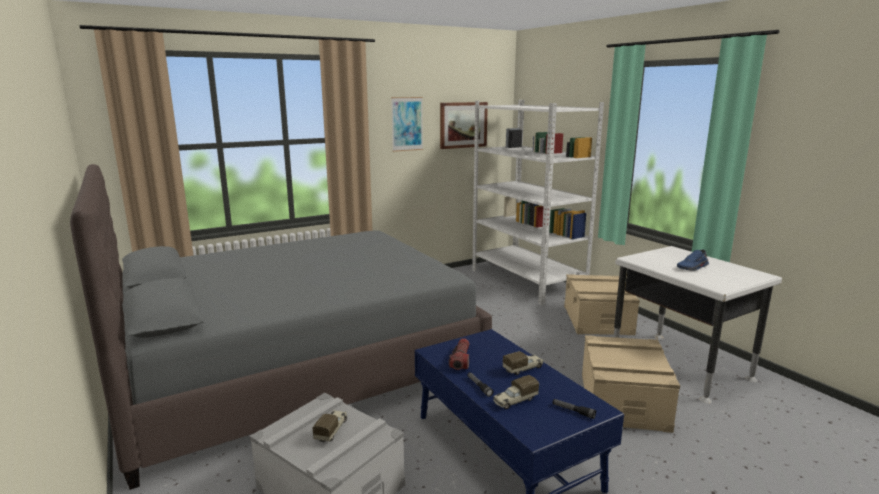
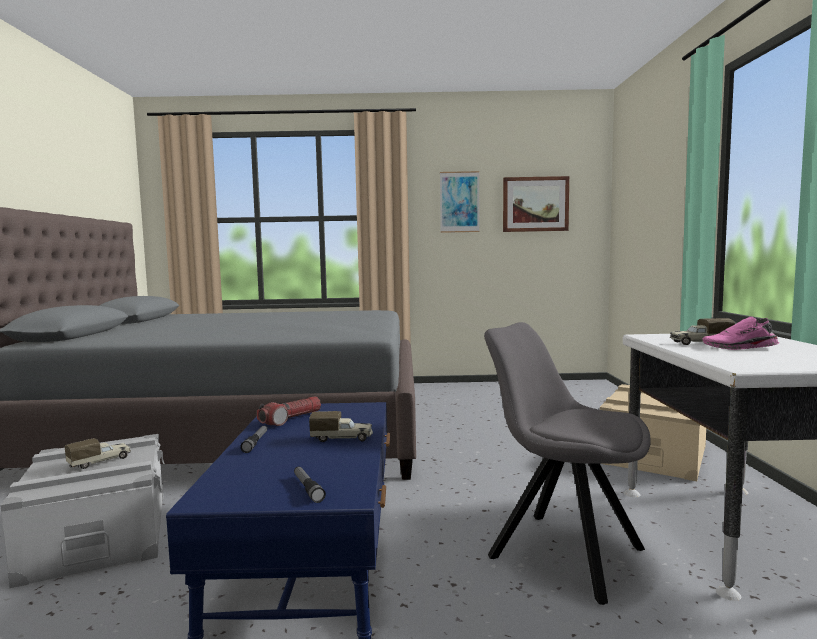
camera: 30 degrees right, 10 degrees down
white bookcase [472,100,604,305] -> none
toy truck [493,375,539,409] -> toy truck moved to [670,318,735,345]
beige storage box [582,335,680,433] -> grey chair [484,322,651,605]
blue shoe [677,249,709,271] -> pink shoe [702,317,779,350]

